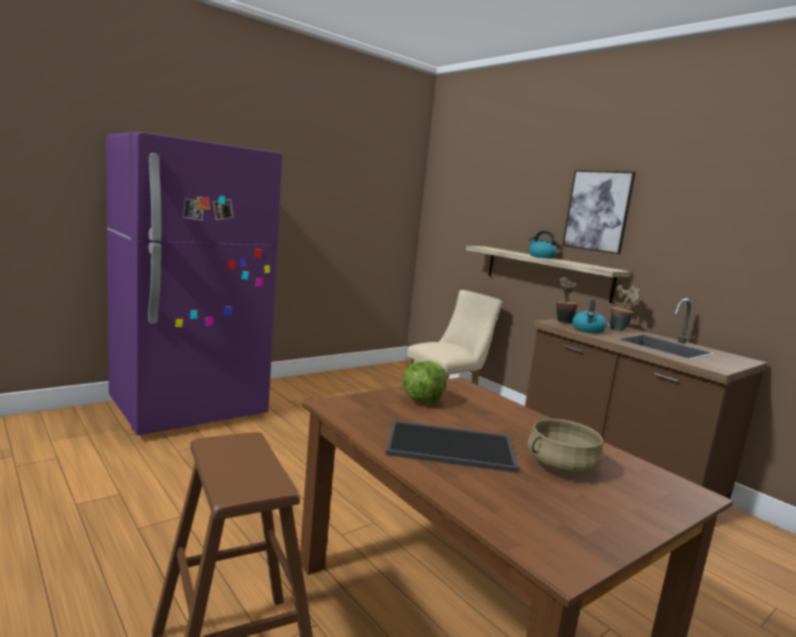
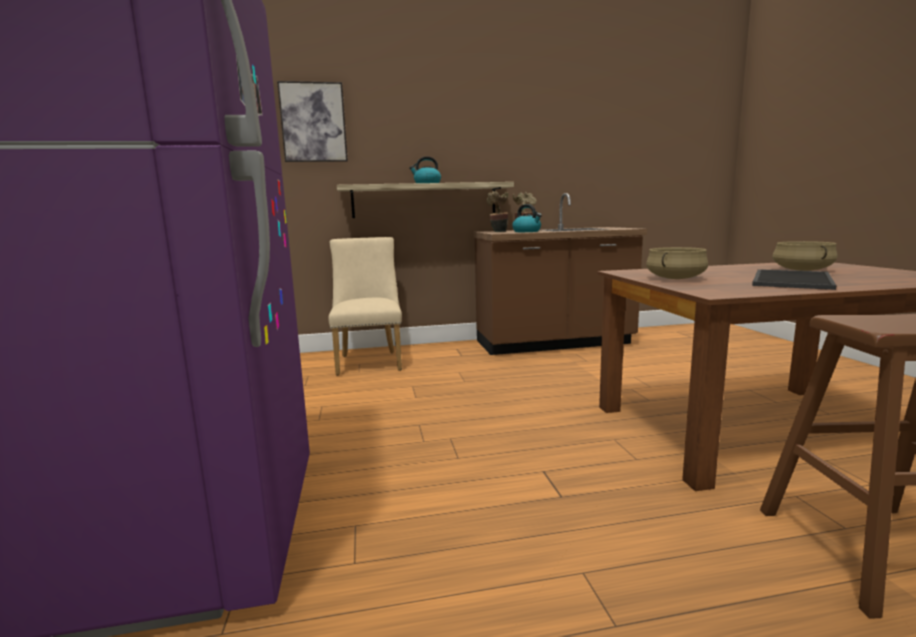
camera: 60 degrees left, 0 degrees up
lettuce [403,361,447,404] -> beige cooking pot [646,247,708,279]
picture [562,170,636,254] -> picture moved to [277,81,348,162]

